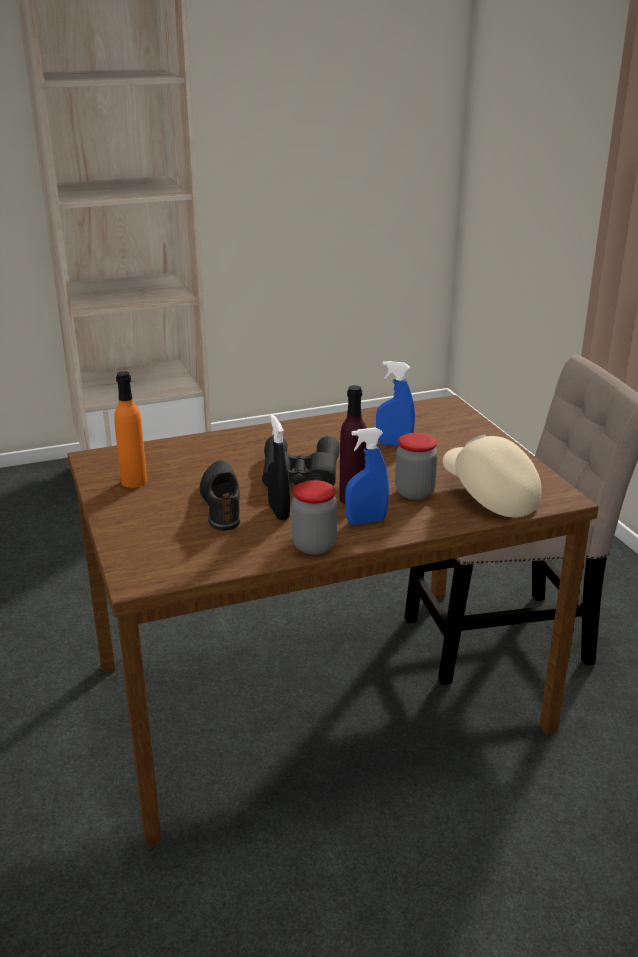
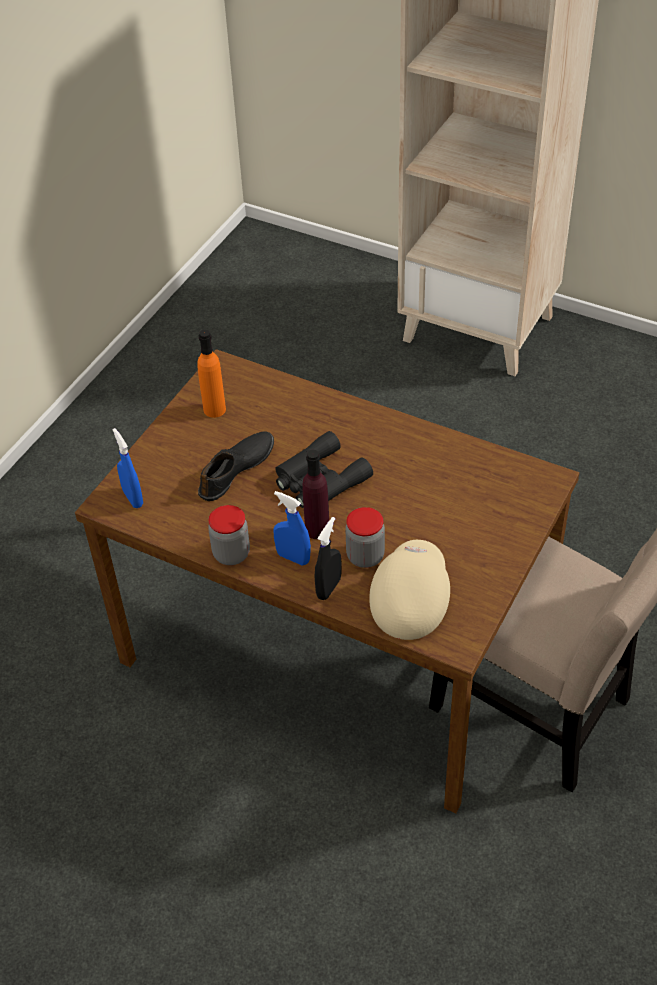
camera: 50 degrees right, 20 degrees up
black spray bottle [267,415,290,520] -> black spray bottle moved to [314,517,342,600]
blue spray bottle [376,361,415,446] -> blue spray bottle moved to [113,428,143,508]

